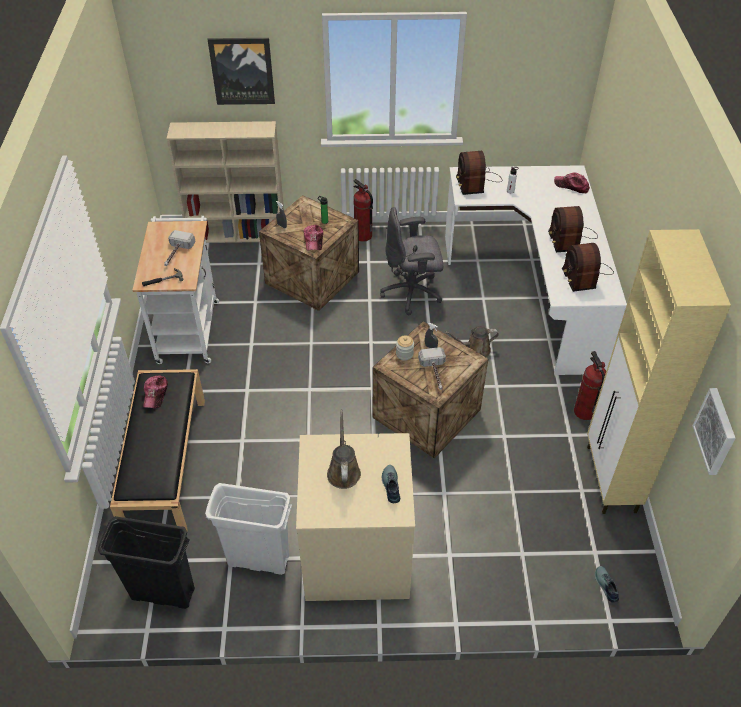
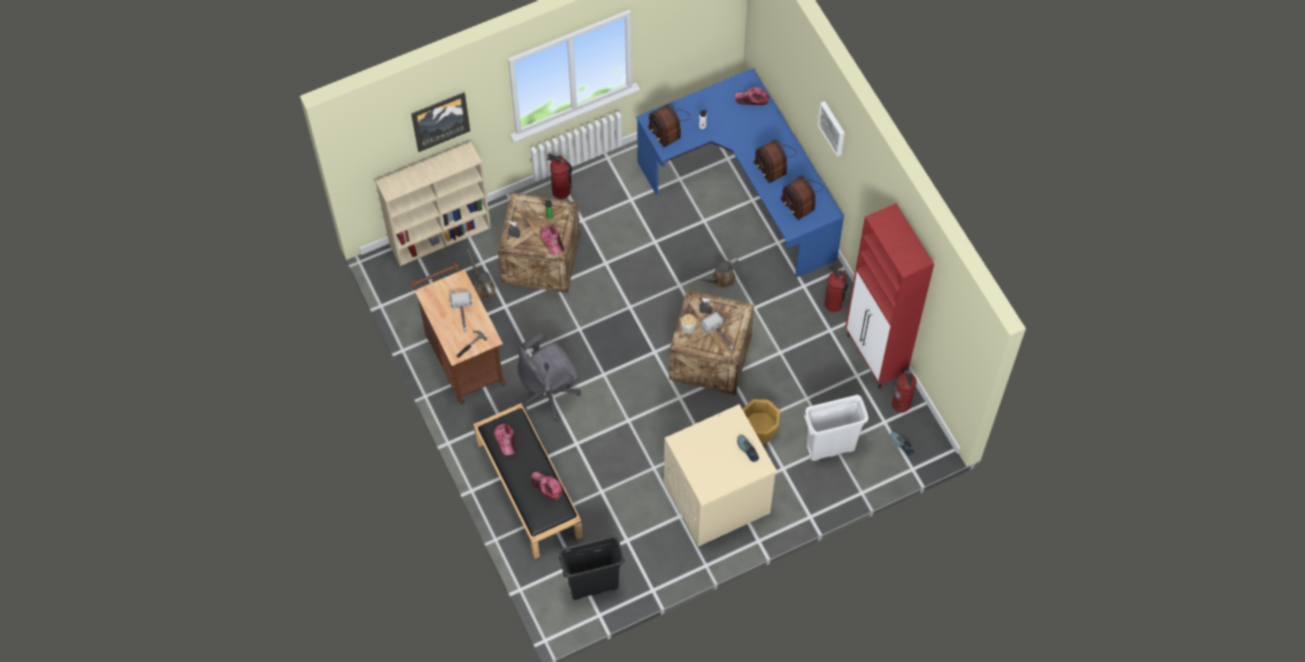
camera: 25 degrees left, 15 degrees up
white cart [132,216,219,364] -> brown cart [410,263,506,404]
white trash can [205,483,292,575] -> white trash can moved to [804,395,869,461]
brown watering can [327,409,361,489] -> brown watering can moved to [467,250,495,299]
grey office chair [380,207,443,315] -> grey office chair moved to [518,333,581,421]
white desk [445,165,627,375] -> blue desk [636,68,844,278]
beige cabinet [587,229,731,514] -> red cabinet [845,203,934,389]
picture [693,388,735,475] -> picture moved to [818,101,845,157]
none -> cap [530,472,562,500]
none -> orange bucket [742,399,780,444]
none -> fire extinguisher [892,367,917,413]

